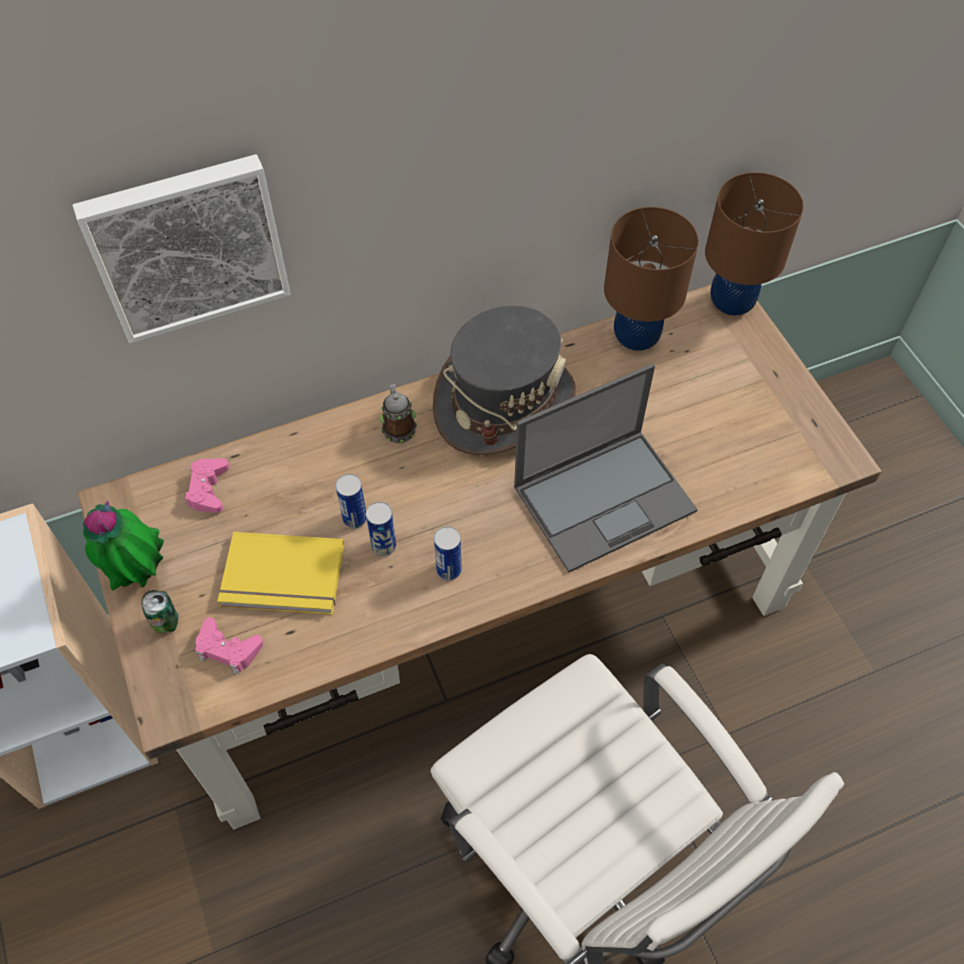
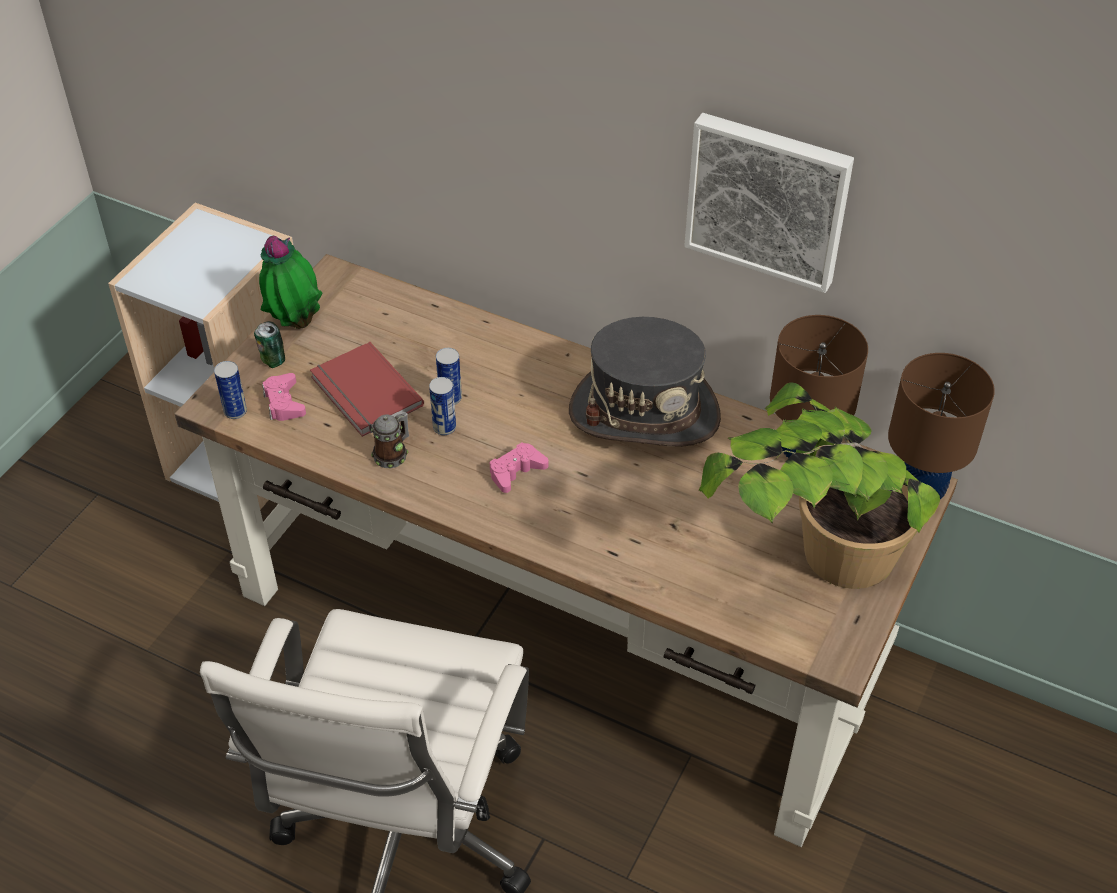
camera: 50 degrees right, 10 degrees down
picture [72,154,291,343] -> picture moved to [684,113,854,293]
pink game controller [185,458,230,513] -> pink game controller moved to [490,442,548,493]
yellow book [217,532,344,615] -> red book [310,342,424,437]
mug [380,384,417,443] -> mug moved to [371,411,409,468]
can [434,527,462,581] -> can moved to [214,361,247,419]
laptop [514,363,698,573] -> none
none -> potted plant [699,382,940,589]

